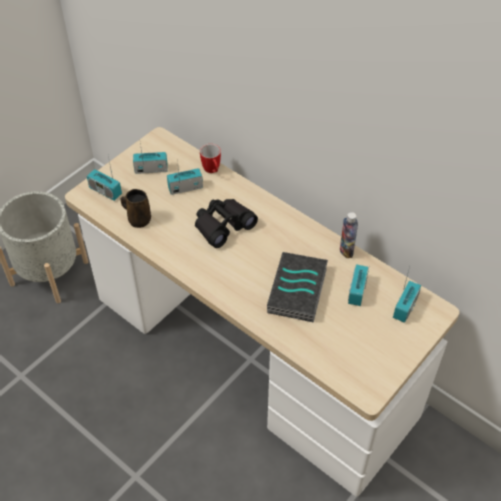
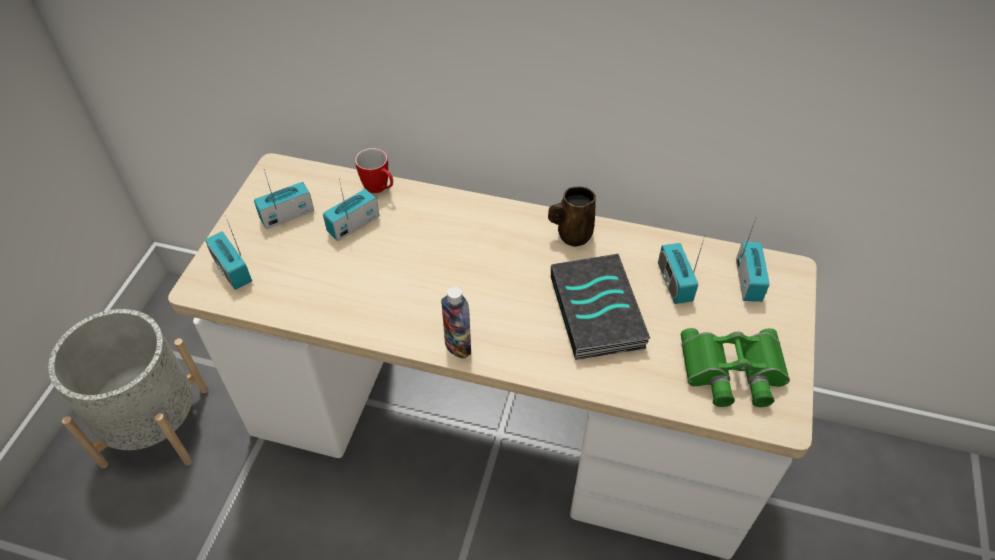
camera: 25 degrees left, 0 degrees up
radio [87,156,122,201] -> radio turned 45 degrees clockwise [205,215,252,290]
brown mug [121,189,151,228] -> brown mug moved to [548,186,596,247]
black binoculars [195,199,258,248] -> none
bottle [340,212,358,258] -> bottle moved to [441,286,471,359]
none -> green binoculars [681,328,790,407]

